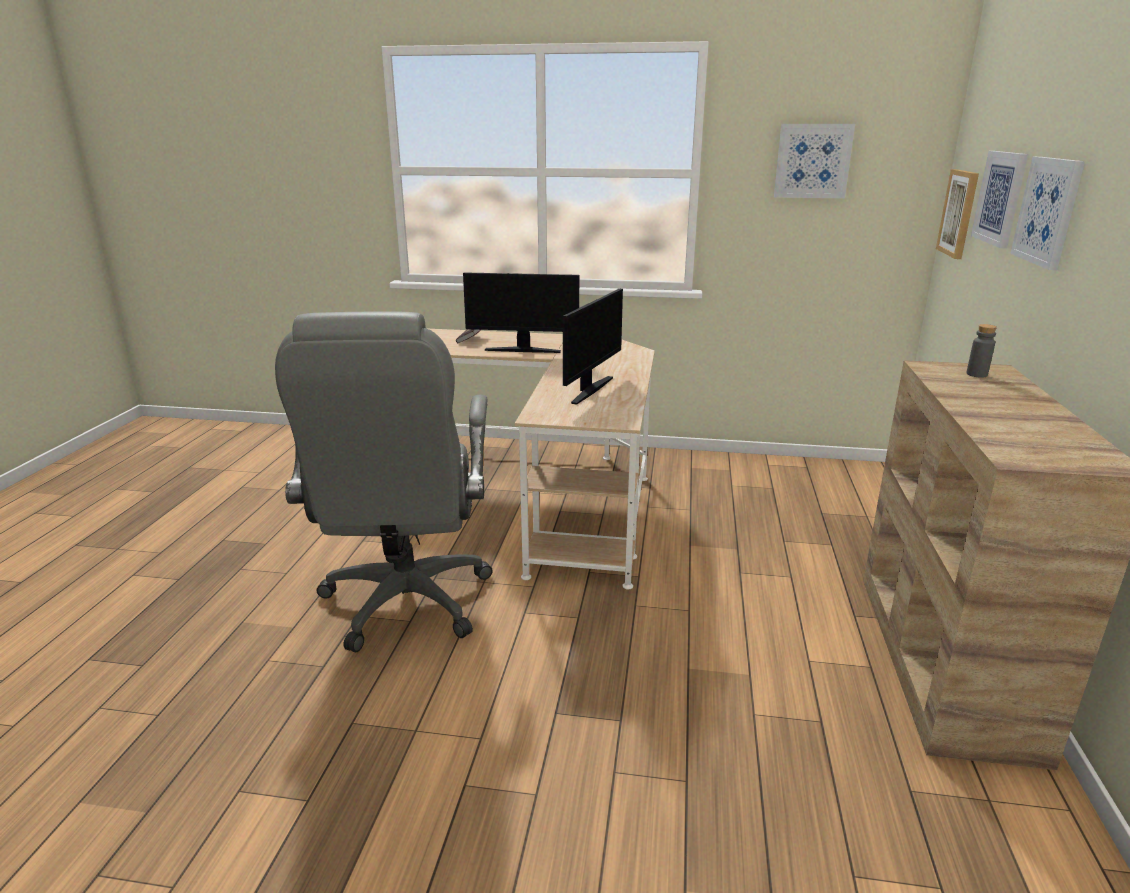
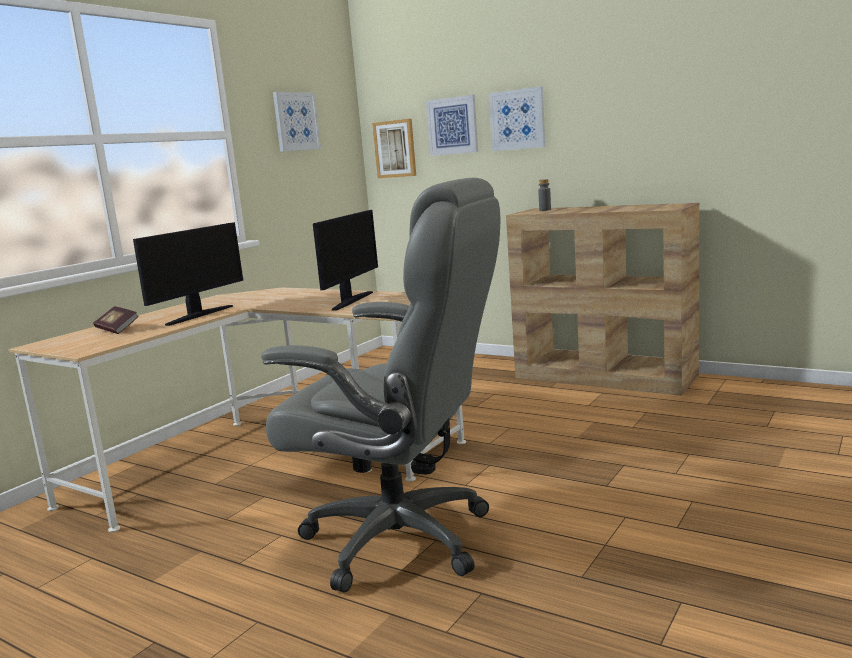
camera: 65 degrees left, 10 degrees down
monitor [563,288,623,405] -> monitor turned 60 degrees clockwise [313,210,378,310]

